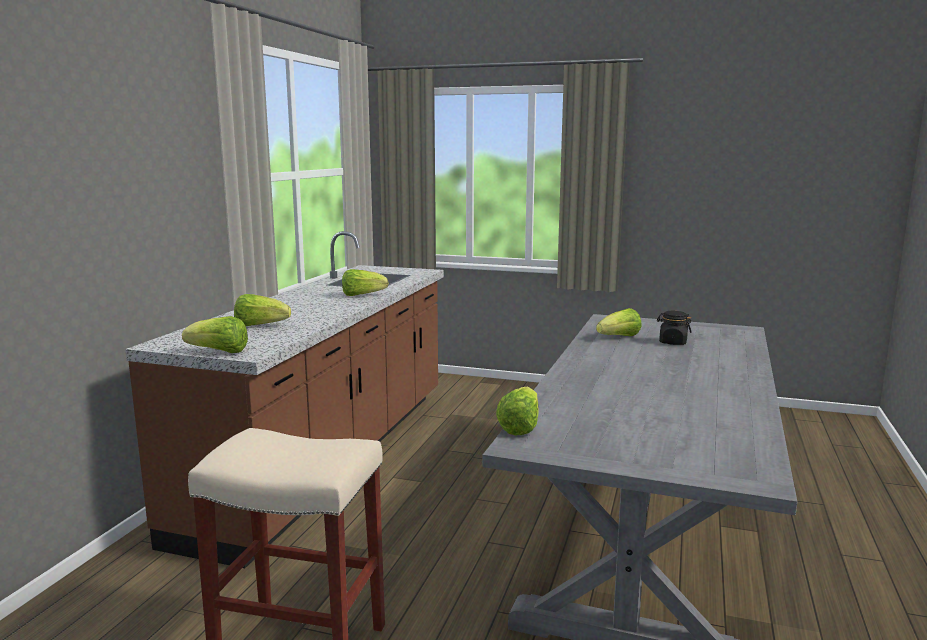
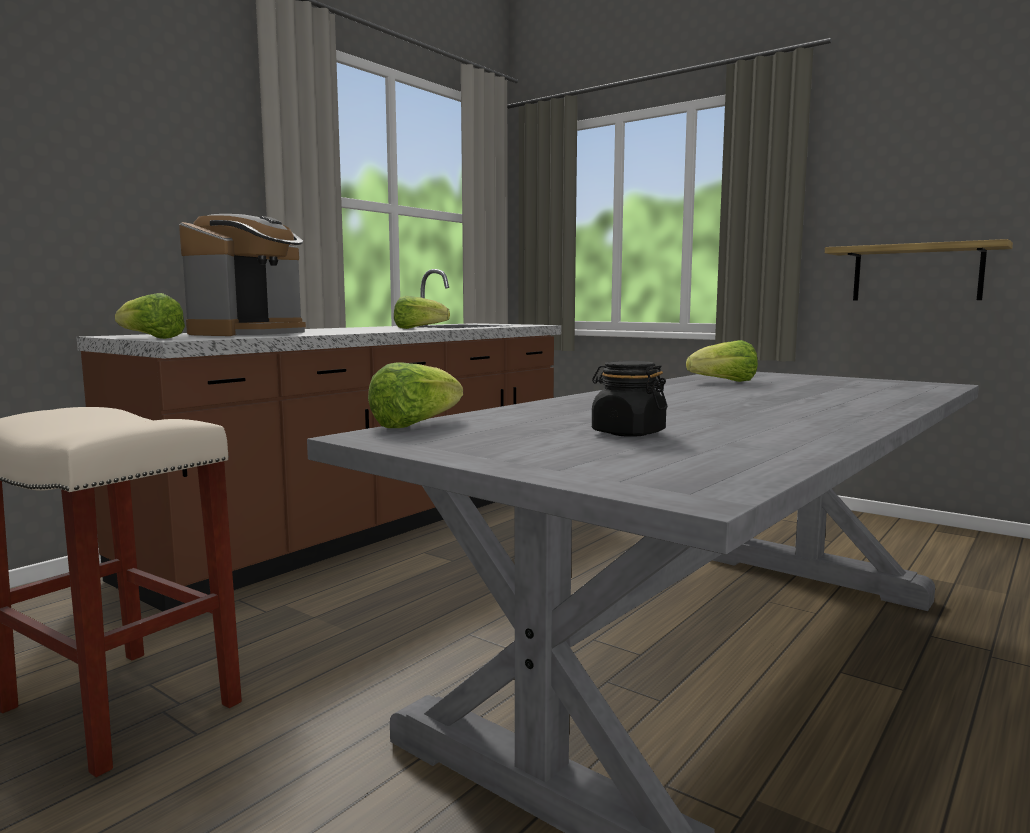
camera: 20 degrees right, 5 degrees down
lettuce [234,294,291,326] -> coffee machine [179,214,306,336]
black jar [657,311,692,345] -> black jar moved to [592,361,667,437]
none -> shelf [825,239,1013,300]

